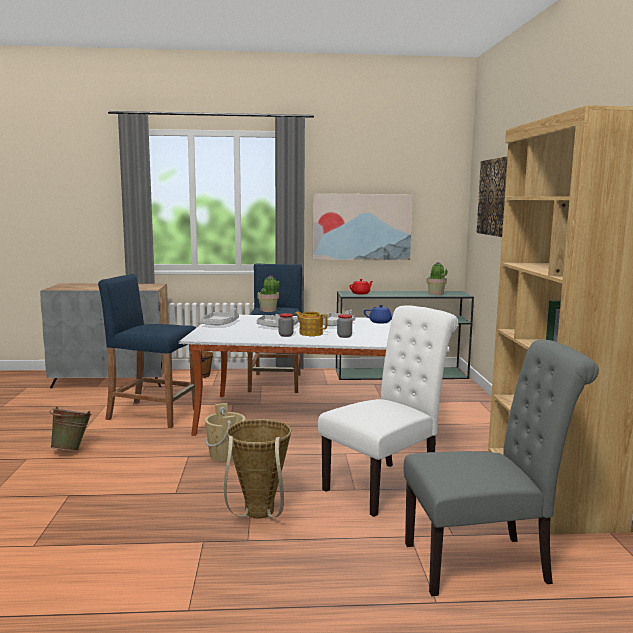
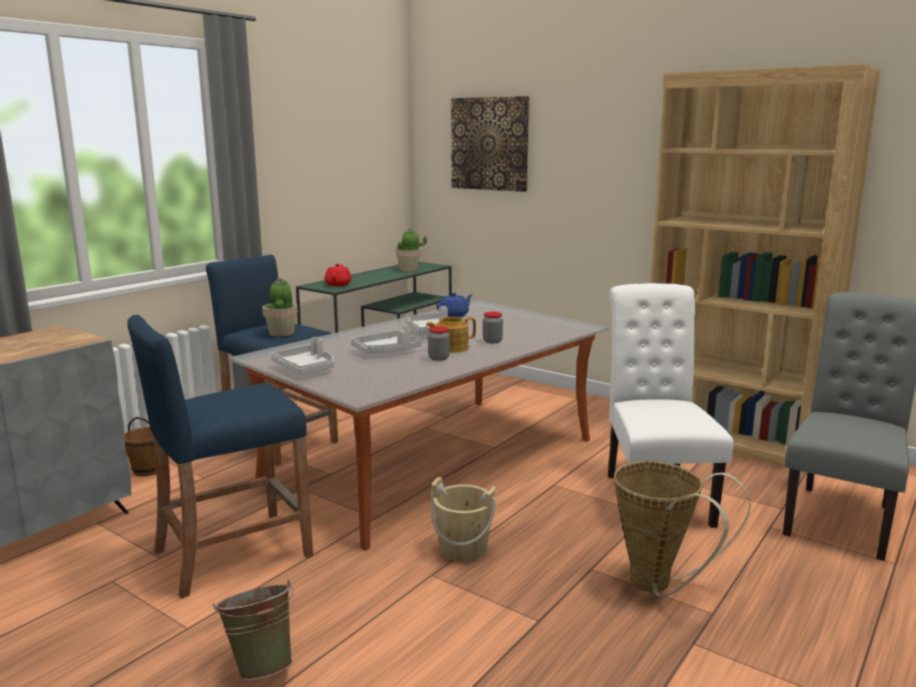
camera: 50 degrees left, 5 degrees up
picture [313,193,413,260] -> none

